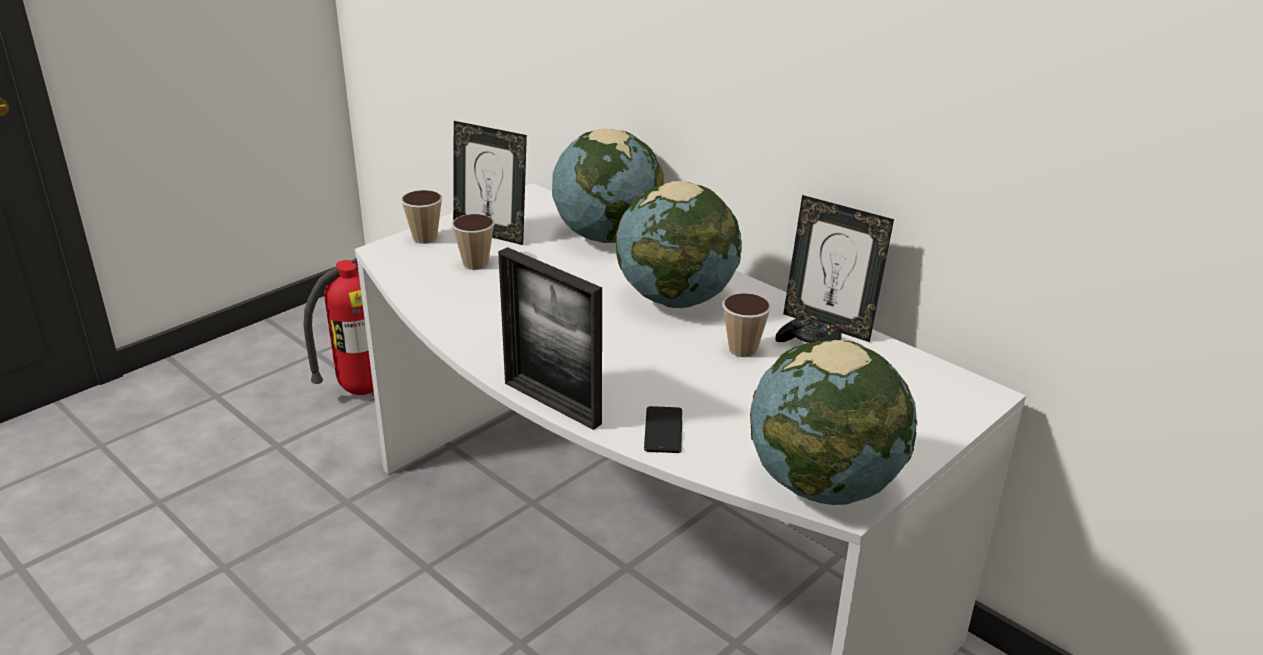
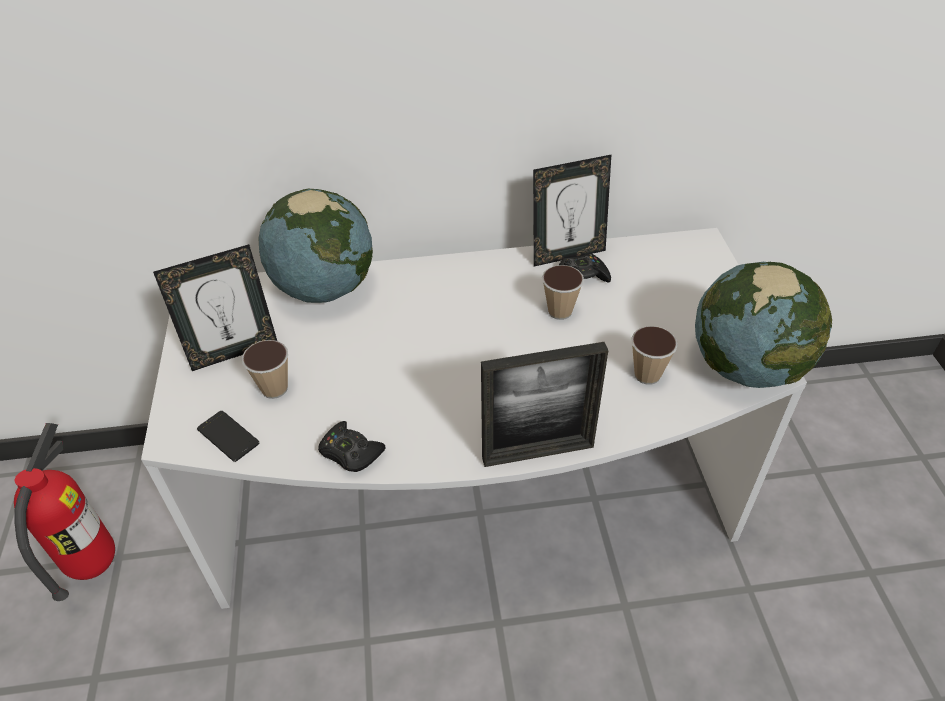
camera: 50 degrees left, 15 degrees up
cup [401,190,442,244] -> cup moved to [631,326,678,385]
globe [616,181,742,308] -> none
phone [644,406,682,453] -> phone moved to [197,411,259,462]
none -> black game controller [318,421,386,472]

